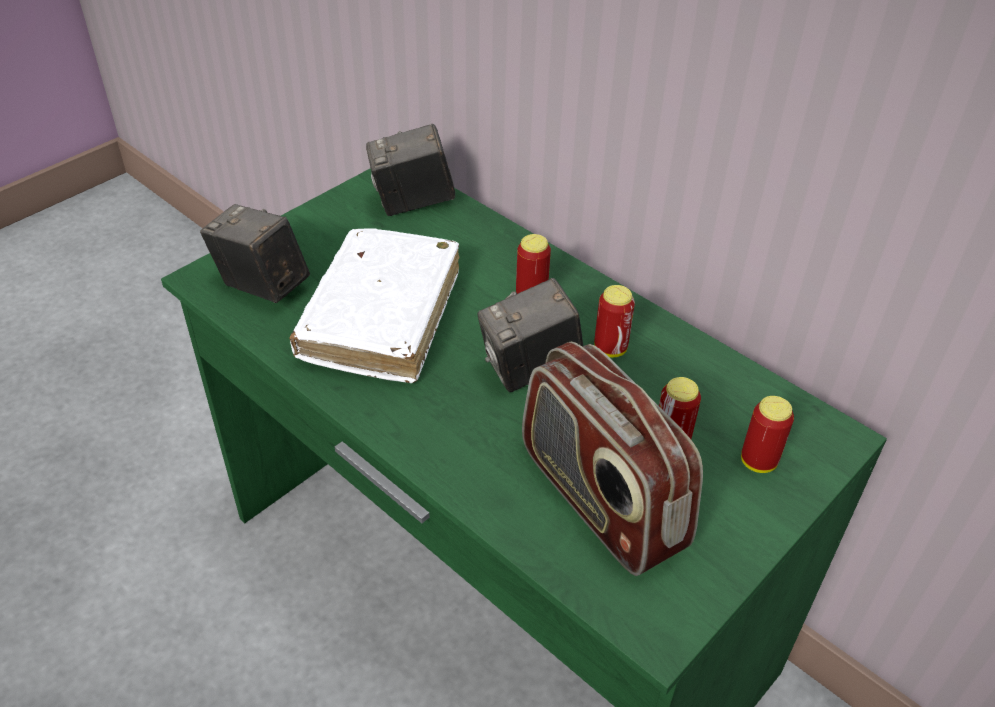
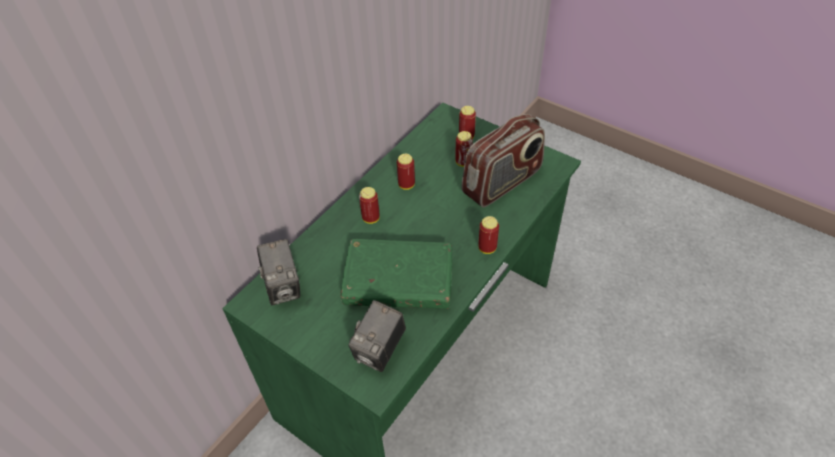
camera: 95 degrees left, 5 degrees up
white book [289,229,460,383] -> green book [341,239,452,309]
camera [477,278,583,392] -> none
none -> can [478,216,499,254]

